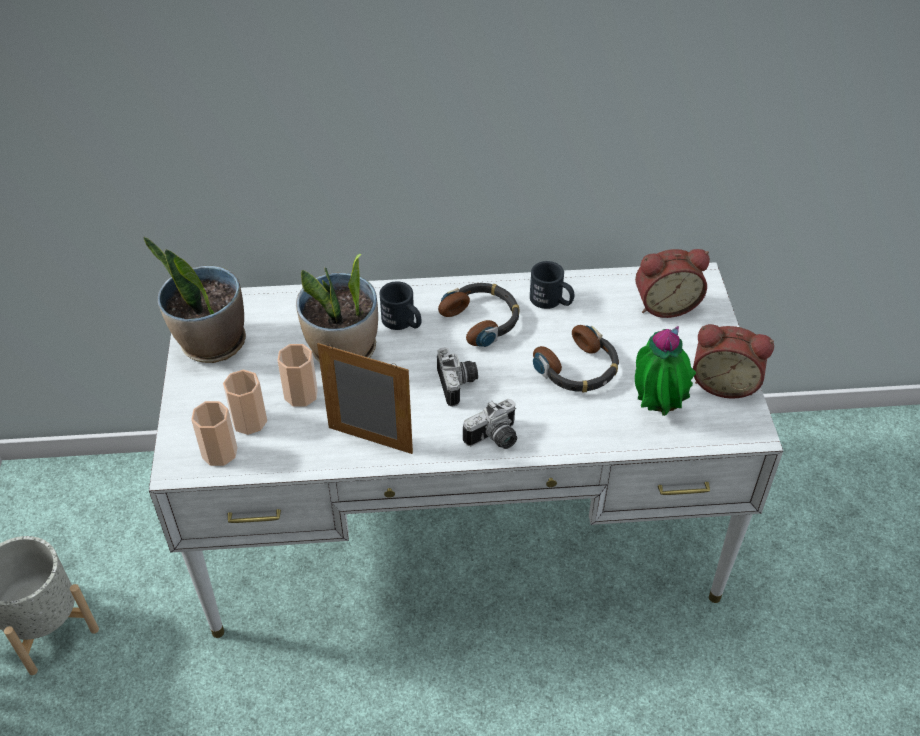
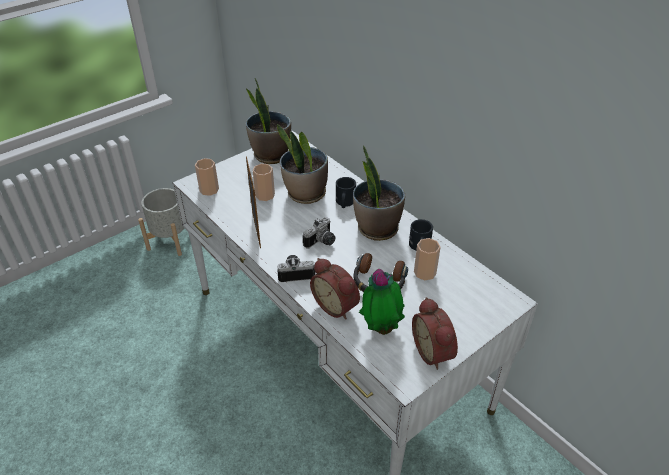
camera: 55 degrees right, 5 degrees down
cup [223,370,267,435] -> cup moved to [414,238,441,280]
headphones [438,283,519,347] -> potted plant [353,145,405,241]
camera [463,399,517,449] -> camera turned 150 degrees clockwise [277,255,315,282]
alarm clock [635,249,710,318] -> alarm clock moved to [310,258,360,320]

